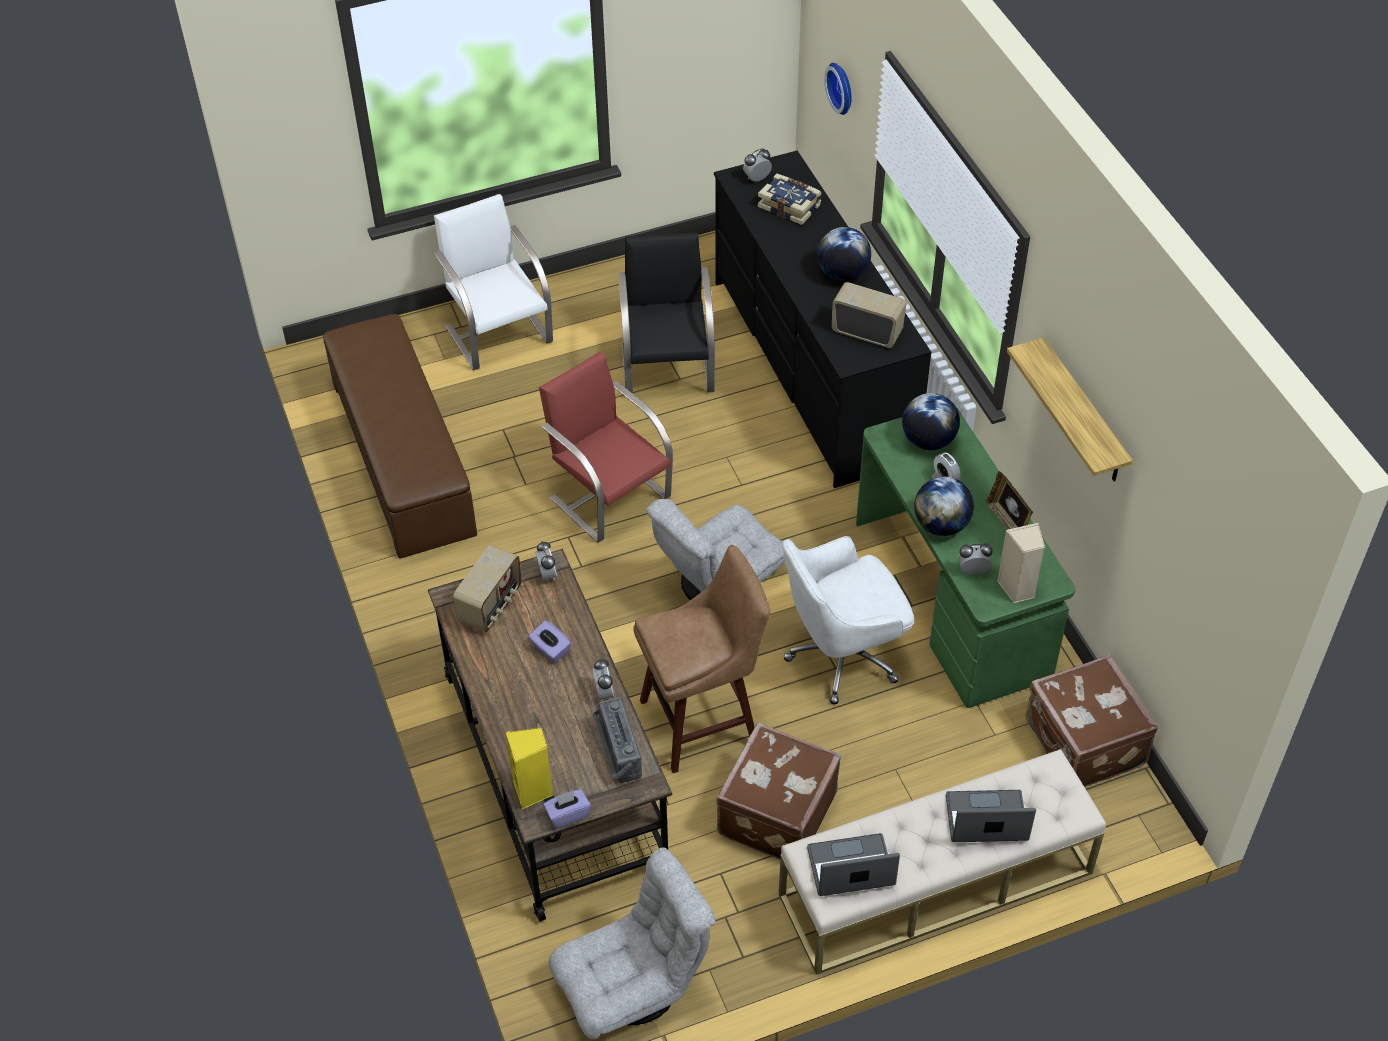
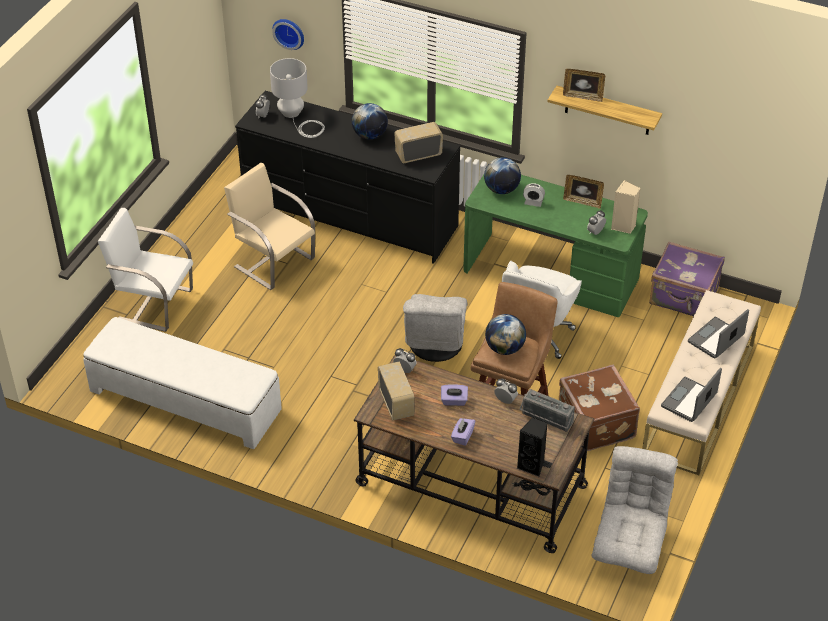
camera: 45 degrees left, 5 degrees down
brown bench [323,314,477,559] -> white bench [83,317,282,449]
yellow speaker [506,728,553,809] -> black speaker [517,417,547,477]
red chair [539,352,673,543] -> none
purple tissue box [544,789,591,828] -> purple tissue box moved to [451,418,475,446]
black chair [618,233,715,393] -> beige chair [224,163,315,290]
book [758,173,822,225] -> grey table lamp [270,58,325,138]
globe [914,477,974,536] -> globe moved to [485,314,526,355]
brown suitcase [1025,655,1158,787] -> purple suitcase [649,241,725,316]
none -> picture frame [563,69,605,102]

